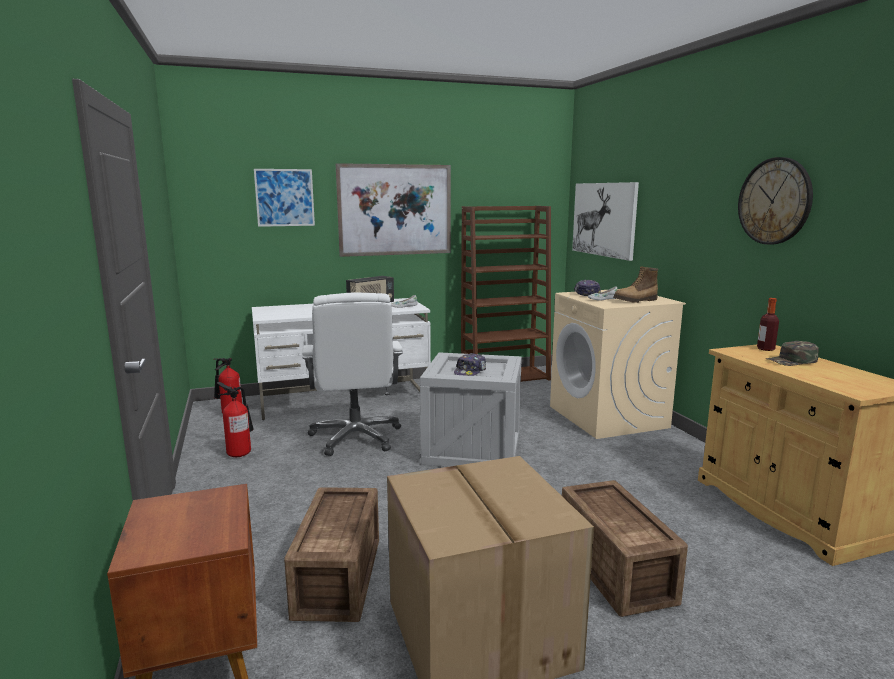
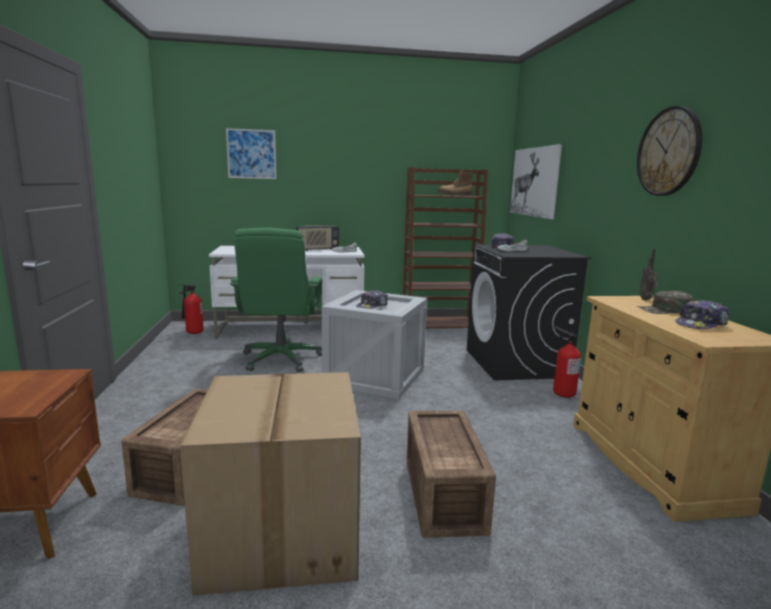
camera: 10 degrees right, 0 degrees up
fire extinguisher [217,382,254,457] -> fire extinguisher moved to [551,326,581,398]
white office chair [302,293,403,456] -> green office chair [230,228,322,372]
picture [336,163,451,257] -> none
beige washing machine [550,290,686,439] -> black washing machine [467,245,591,381]
boot [613,266,658,303] -> boot moved to [437,170,473,196]
bottle [757,298,779,351] -> radio [640,248,658,300]
none -> cap [675,300,730,329]

